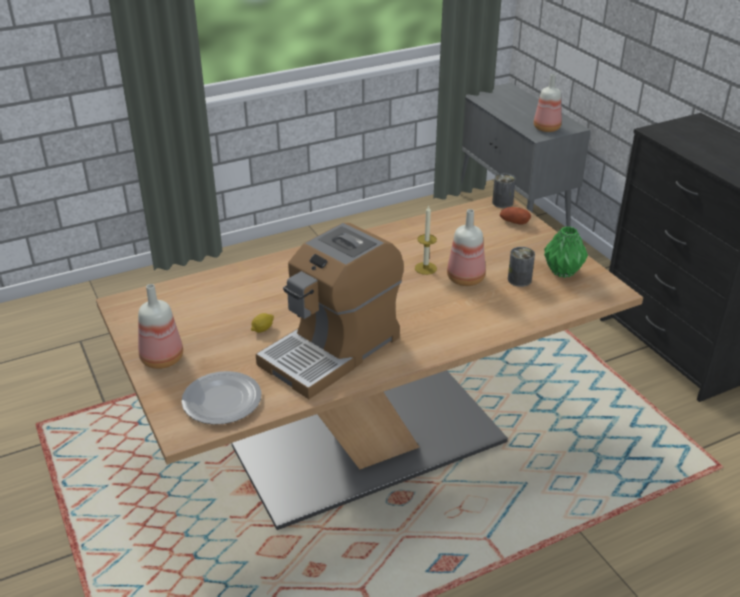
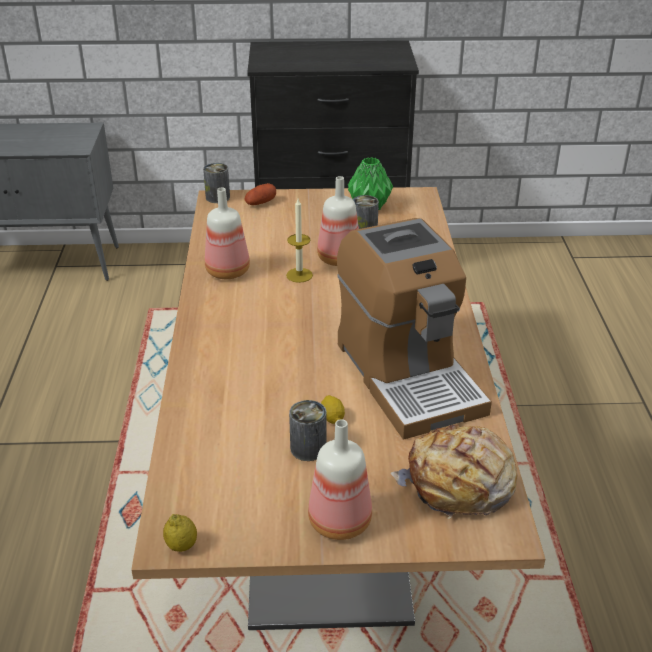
camera: 65 degrees left, 0 degrees up
plate [181,371,262,425] -> bread [391,425,517,519]
bottle [534,74,562,132] -> bottle moved to [205,188,250,279]
none -> lemon [163,514,197,552]
none -> can [289,400,326,461]

